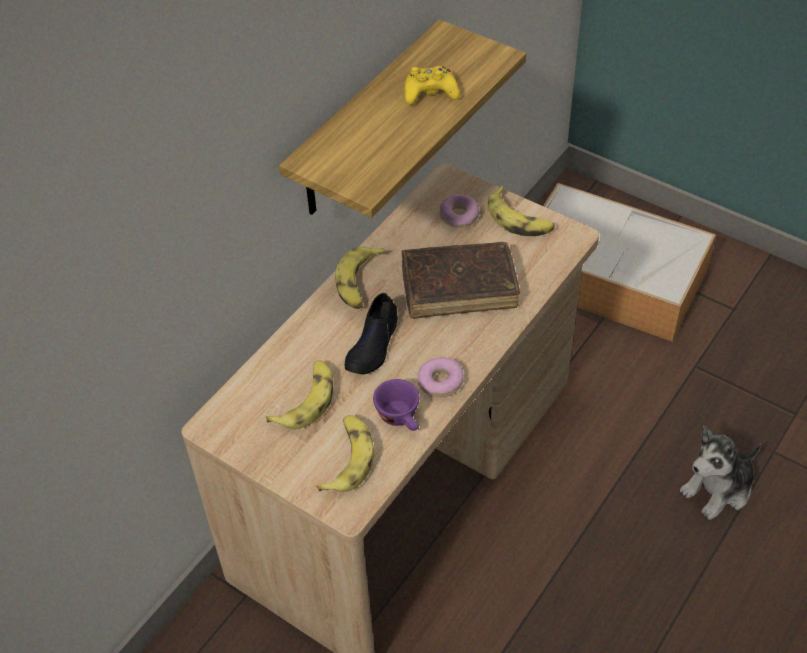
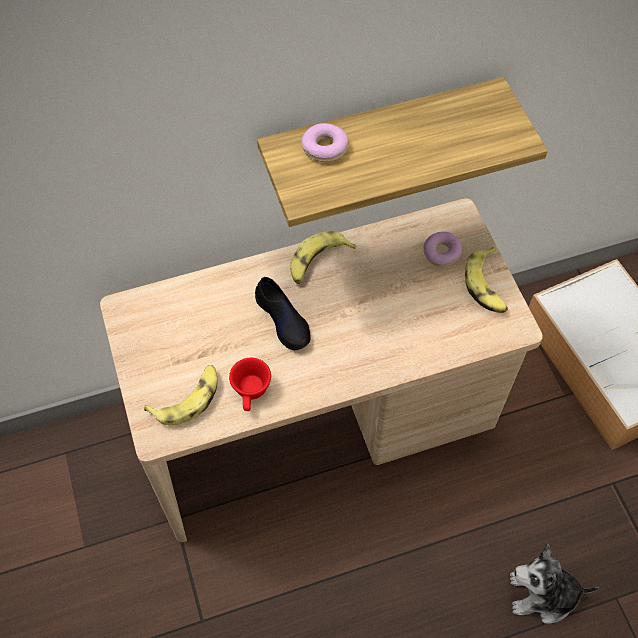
camera: 35 degrees right, 10 degrees up
banana [266,360,333,429] -> none
black shoe [345,293,398,374] -> black shoe turned 90 degrees counterclockwise [255,277,311,350]
purple cup [373,379,419,431] -> red cup [229,358,271,411]
brown book [401,242,520,319] -> none
yellow game controller [404,66,460,105] -> none
donut [418,357,464,397] -> donut moved to [301,123,348,162]

